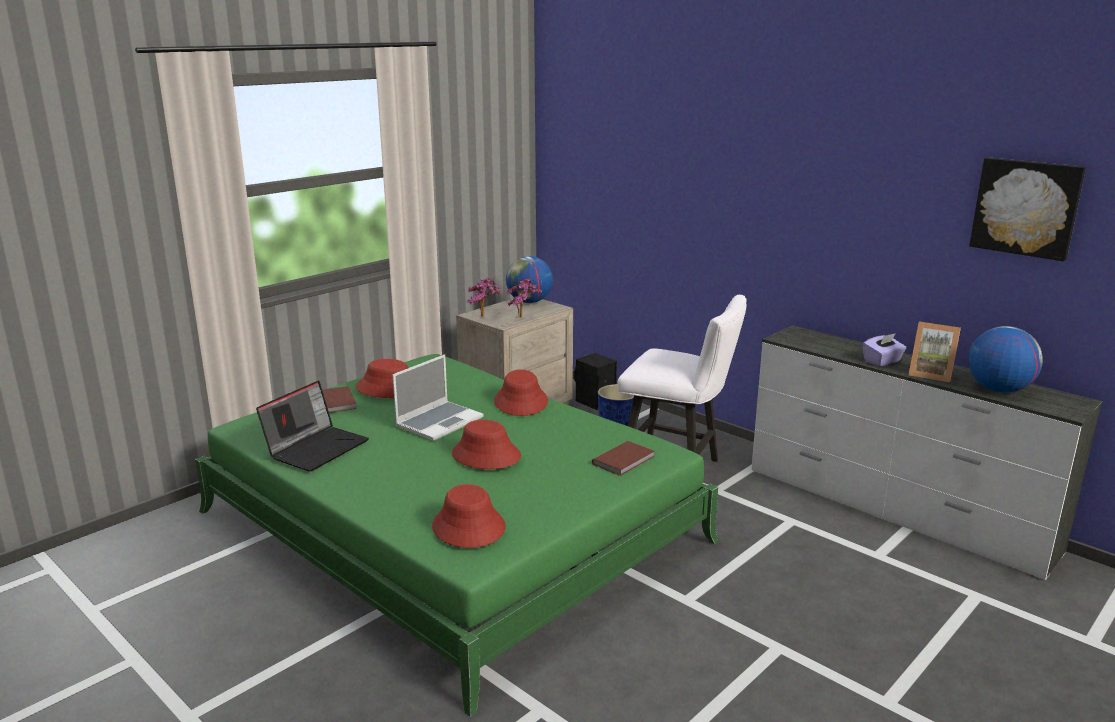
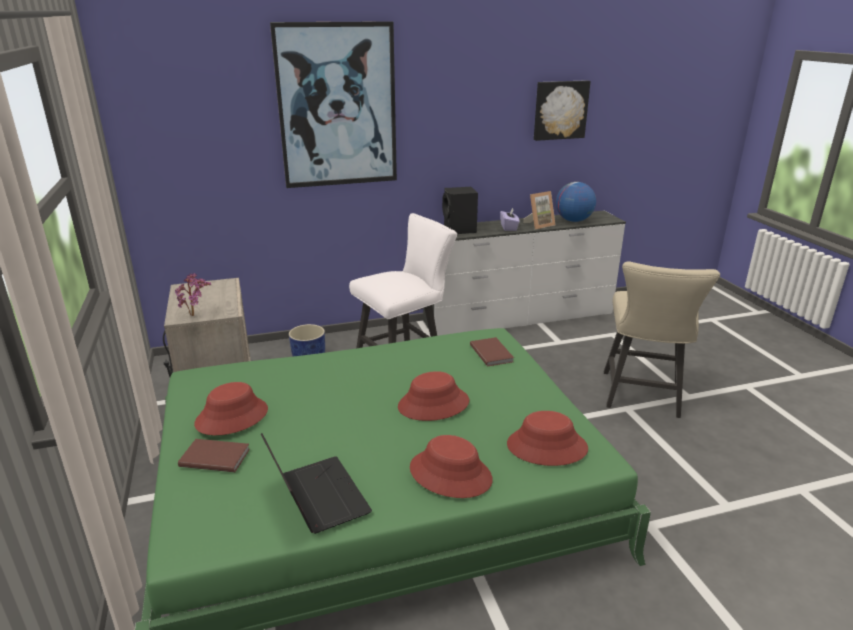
camera: 60 degrees left, 5 degrees up
laptop [392,354,484,441] -> none
red hat [494,369,548,416] -> red hat moved to [410,435,493,498]
globe [506,256,553,303] -> none
potted plant [507,278,542,318] -> none
black speaker [574,353,617,410] -> black speaker moved to [442,187,478,234]
none -> picture [270,21,397,188]
none -> beige chair [604,261,720,418]

